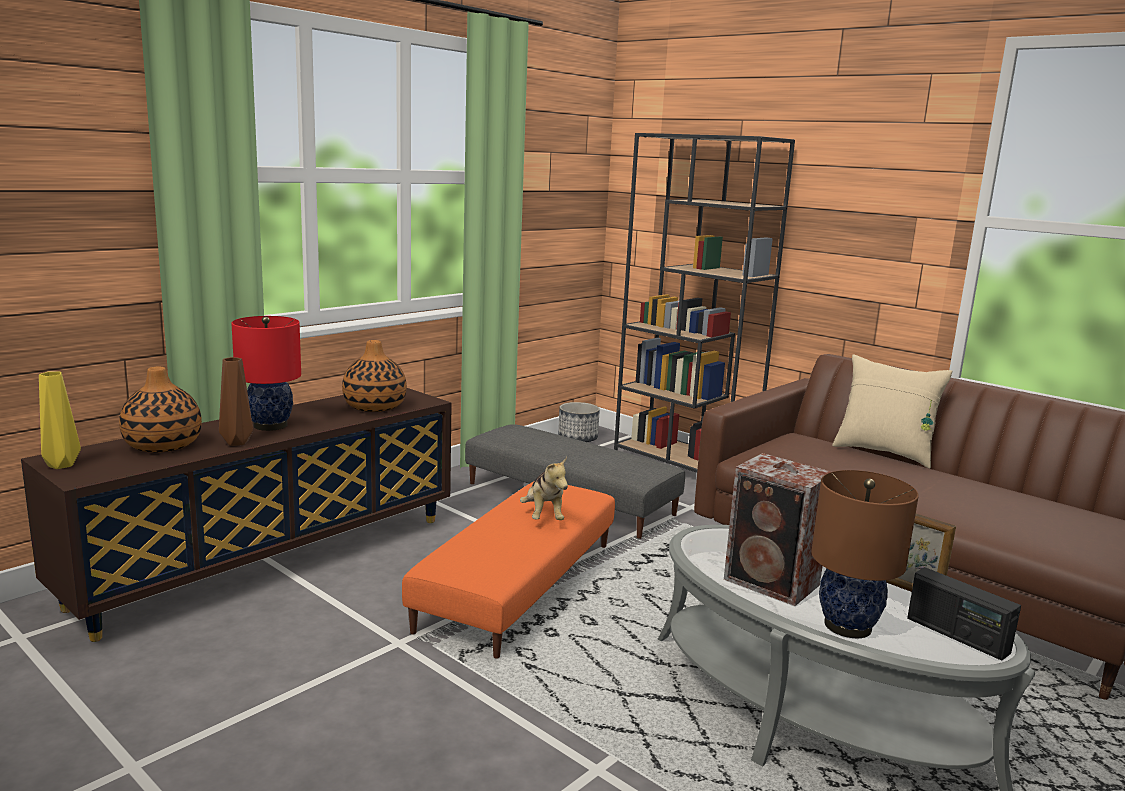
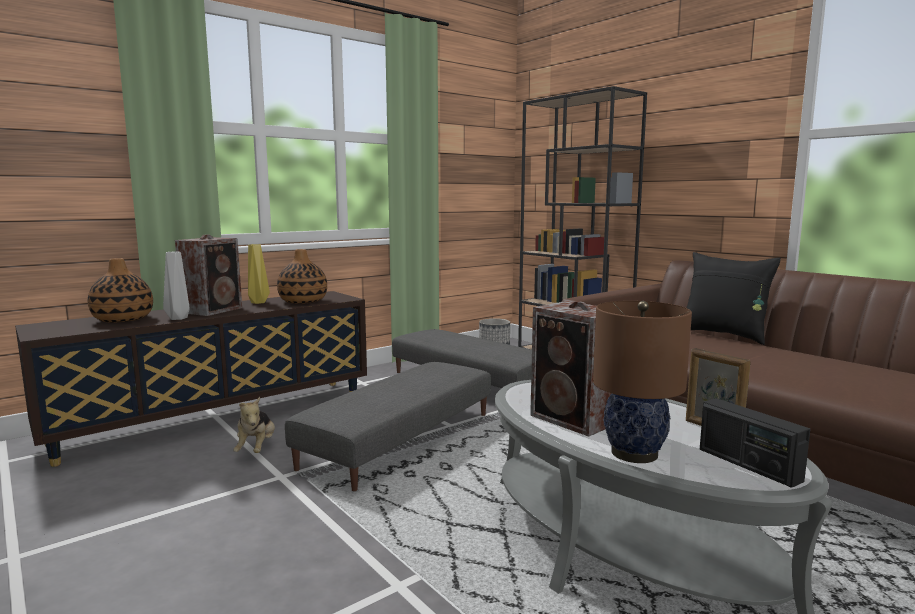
camera: 10 degrees right, 5 degrees down
yellow vase [39,371,81,469] -> yellow vase moved to [248,244,270,304]
brown vase [219,357,253,446] -> grey vase [163,251,190,320]
red table lamp [231,316,301,431] -> speaker [175,235,242,316]
orange ottoman [402,482,615,659] -> grey ottoman [285,362,491,491]
plush toy [520,457,568,520] -> plush toy moved to [233,397,275,453]
beige pillow [832,354,952,469] -> black pillow [686,252,781,345]

